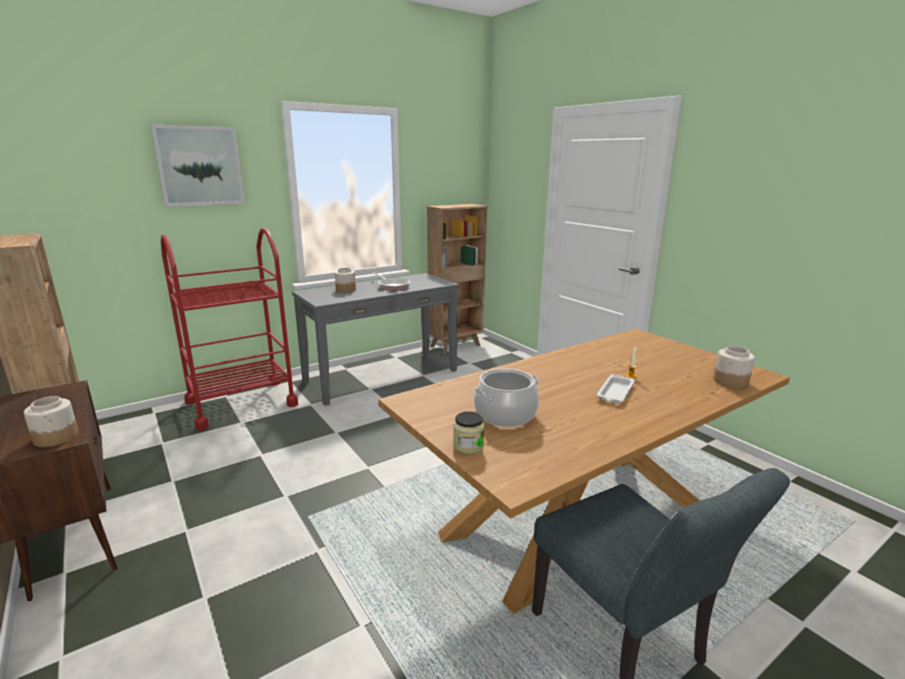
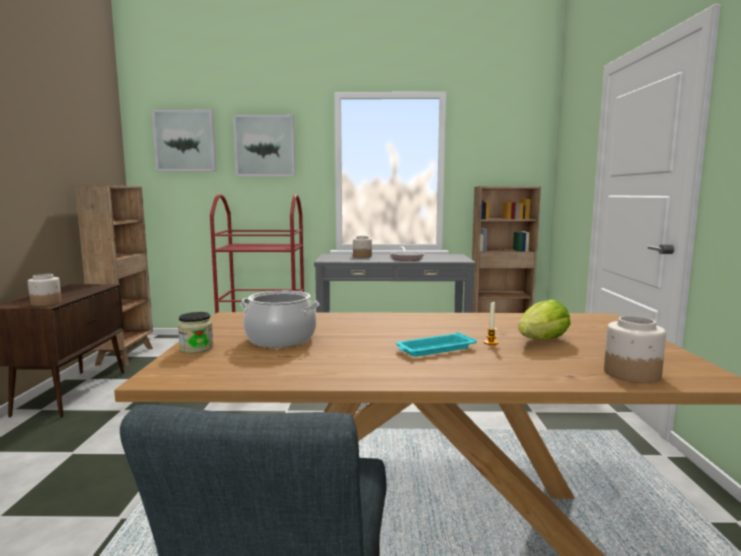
camera: 35 degrees right, 10 degrees down
white tray [597,374,635,403] -> turquoise tray [396,332,477,357]
none -> picture [152,110,216,172]
none -> lettuce [518,299,570,340]

